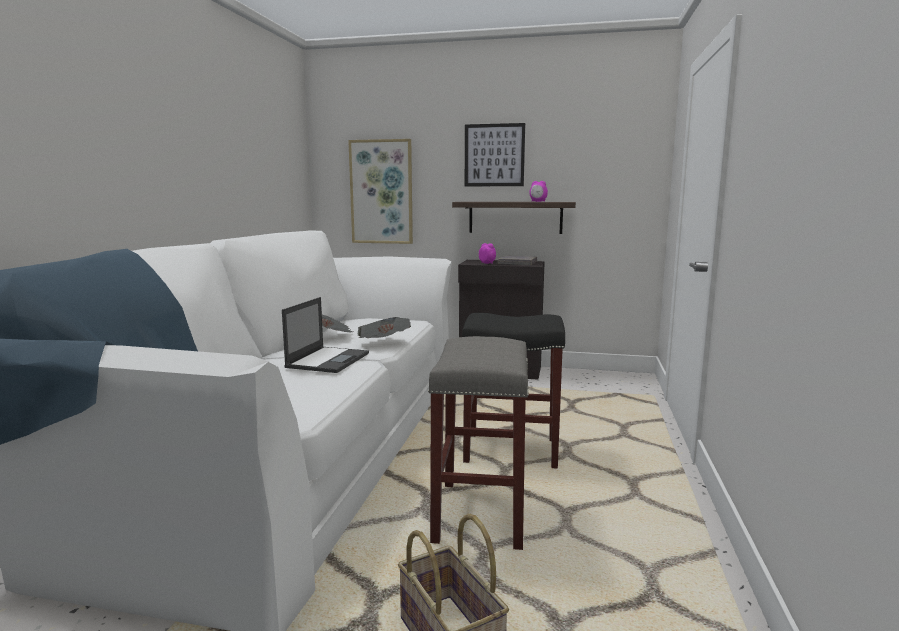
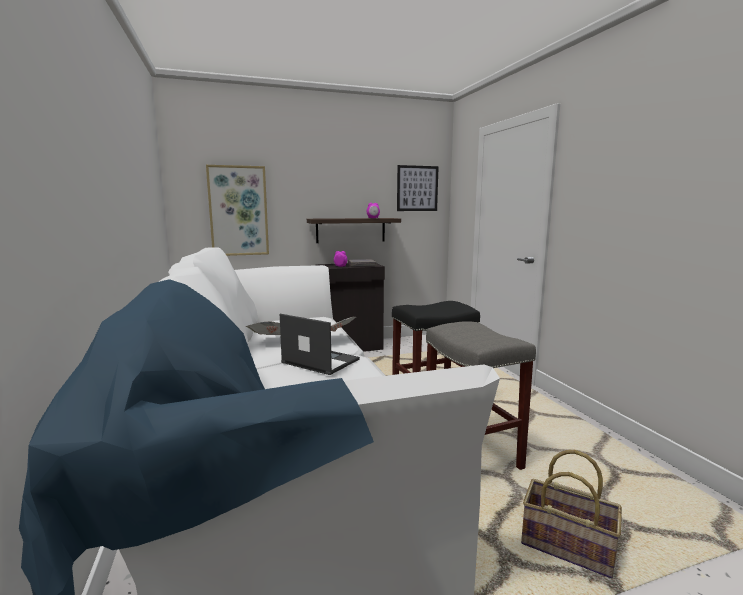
camera: 30 degrees left, 0 degrees up
laptop [282,297,369,373] -> laptop turned 45 degrees counterclockwise [280,314,360,375]
picture [465,123,525,186] -> picture moved to [397,165,439,211]

